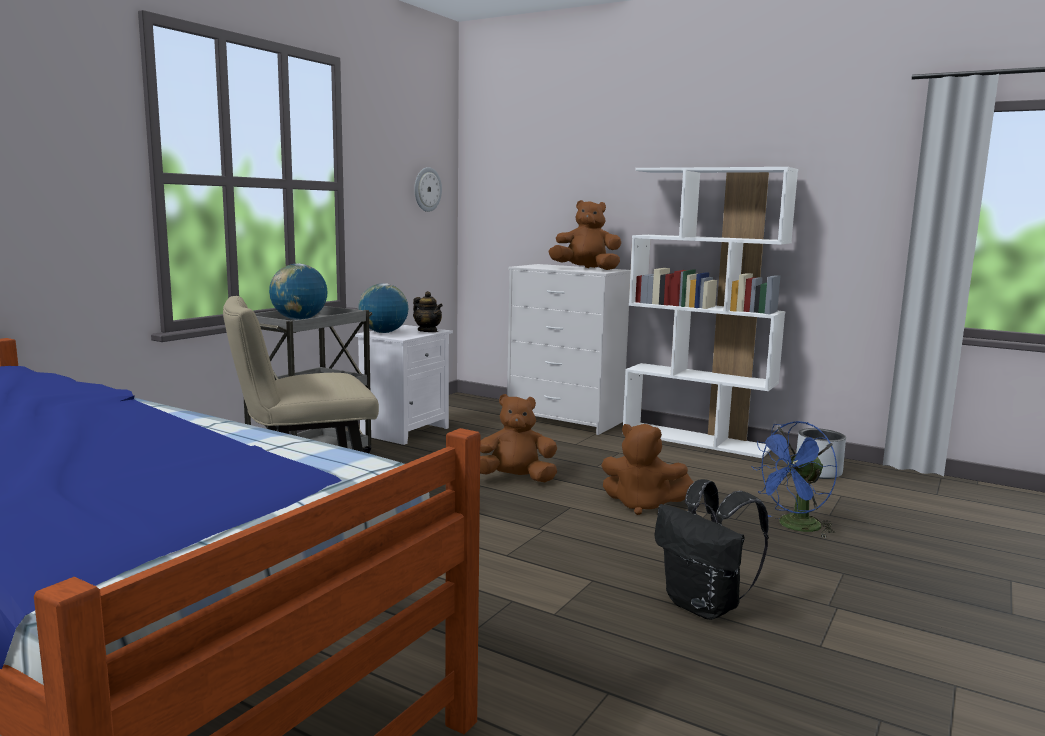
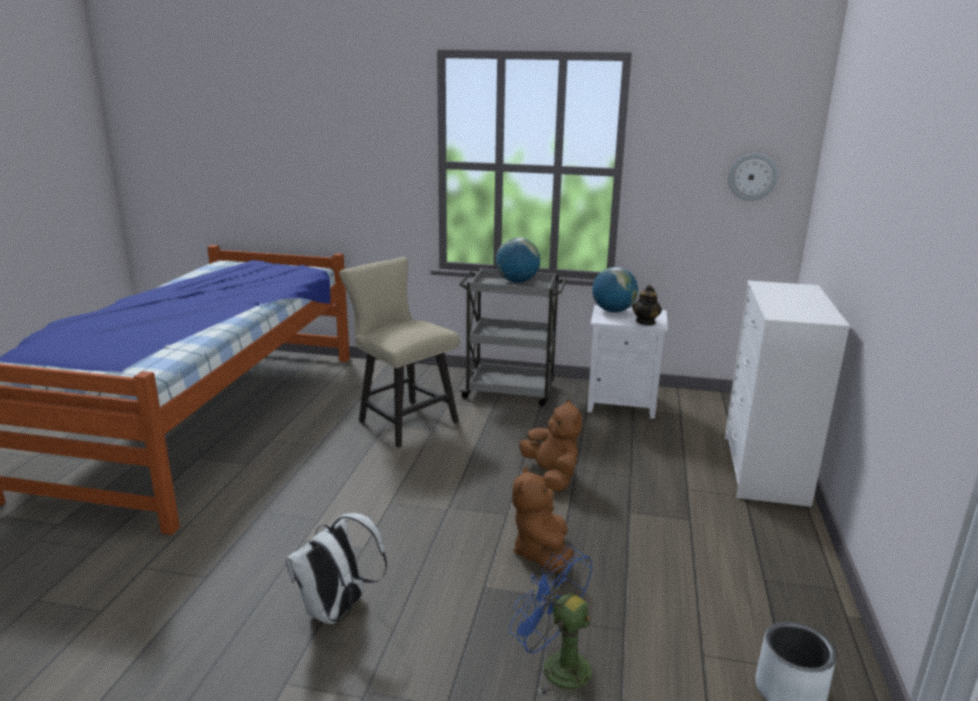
camera: 70 degrees right, 10 degrees up
brown plush toy [548,200,621,270] -> none
white bookcase [622,167,798,458] -> none
black backpack [654,479,769,620] -> white backpack [286,513,387,624]

